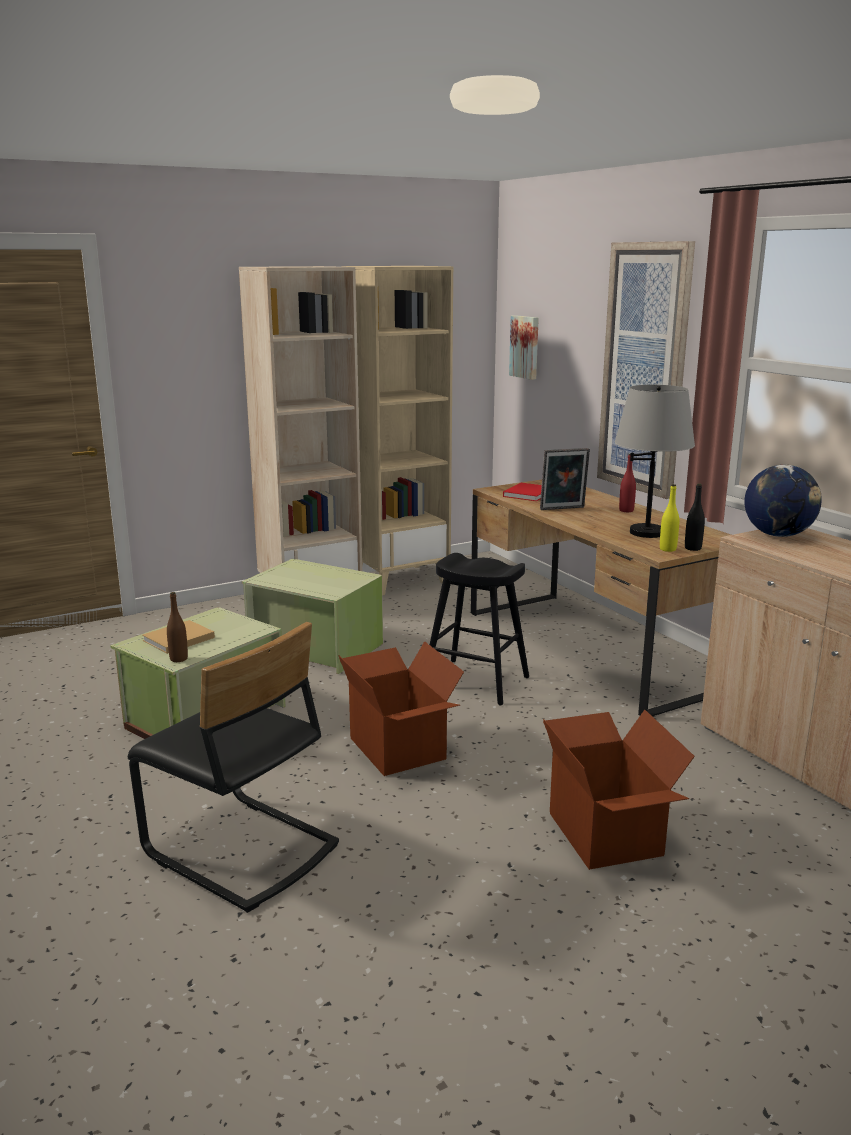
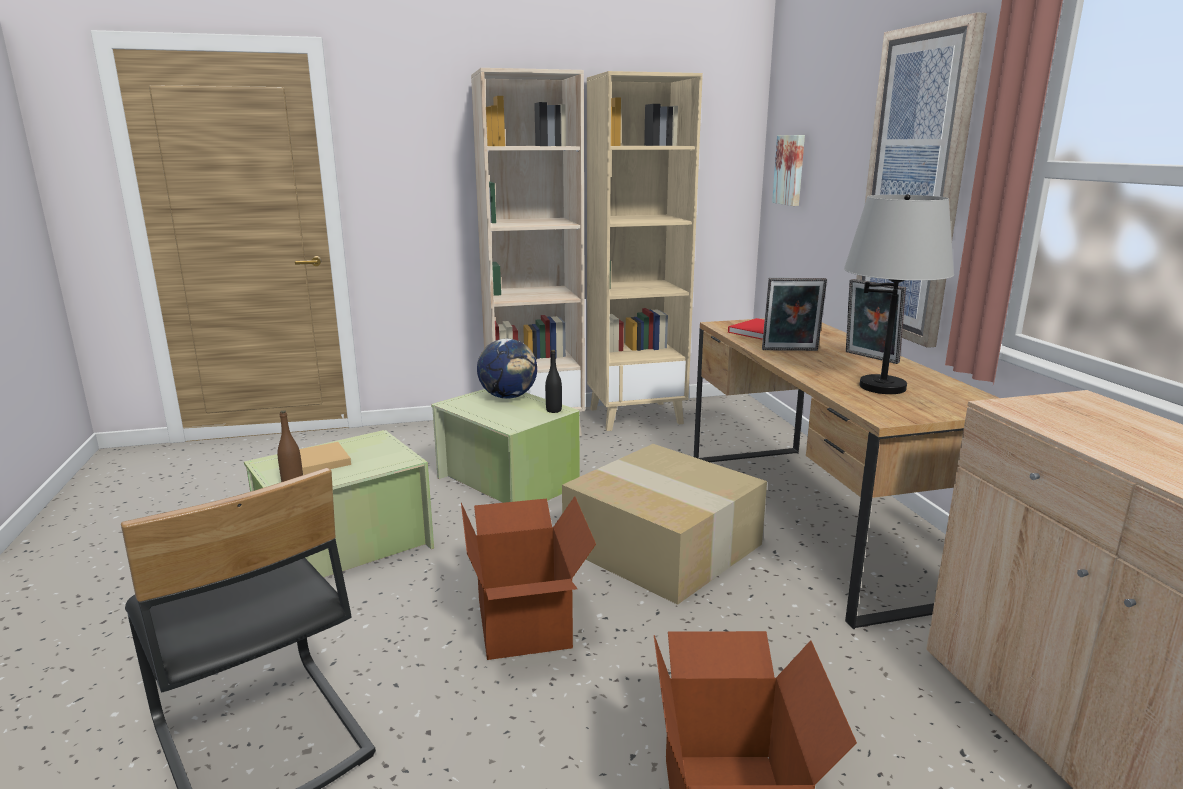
camera: 15 degrees right, 0 degrees up
black stool [430,553,529,705] -> cardboard box [562,444,767,605]
red bottle [619,454,636,512] -> picture frame [846,279,906,364]
yellow bottle [660,484,679,552] -> none
black bottle [685,483,705,551] -> black bottle moved to [545,350,562,413]
globe [744,465,822,537] -> globe moved to [477,339,537,399]

